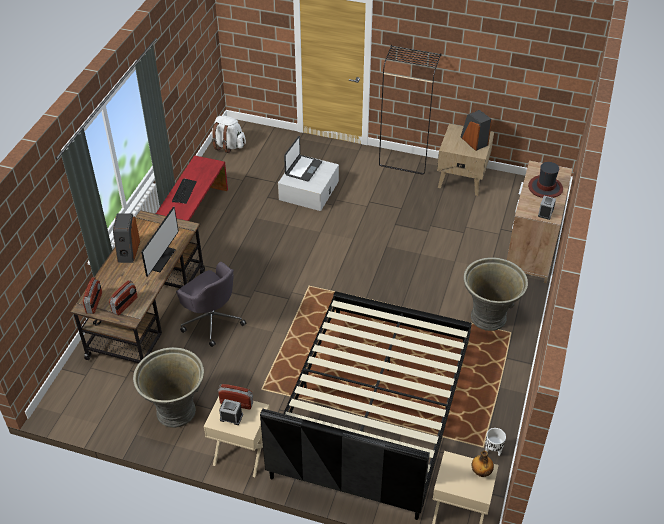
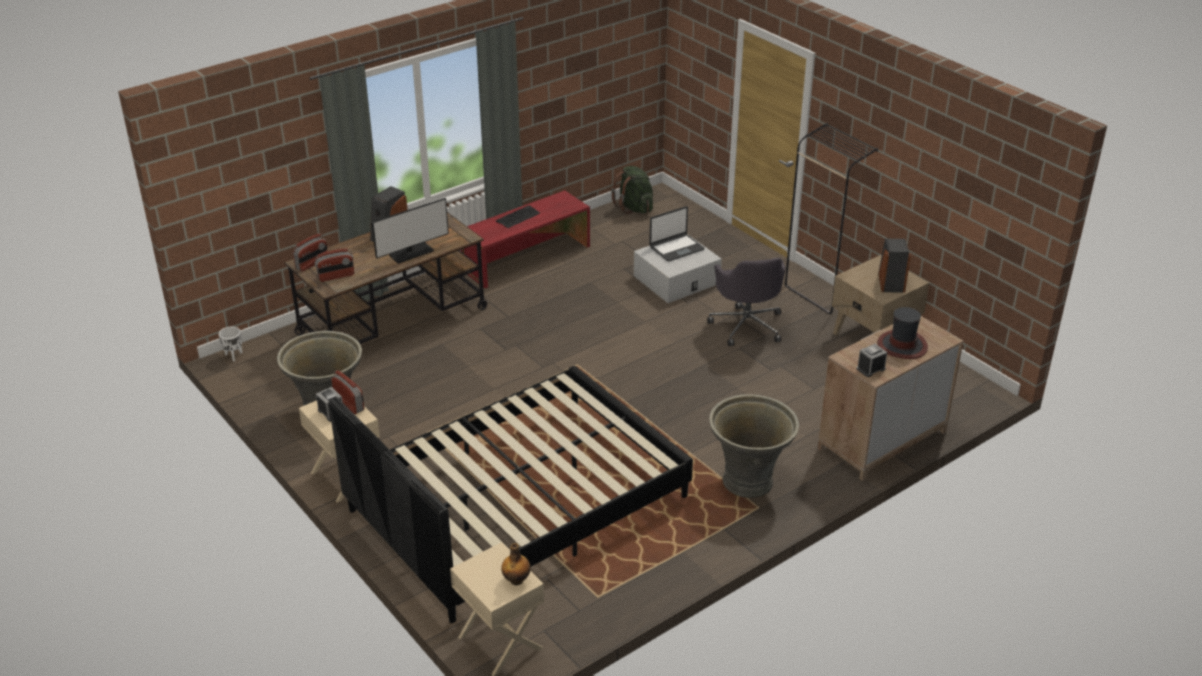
camera: 35 degrees right, 10 degrees down
grey office chair [176,262,246,347] -> grey office chair moved to [707,257,786,346]
white backpack [211,115,246,153] -> green backpack [611,166,653,214]
white planter [485,428,506,456] -> white planter moved to [219,327,243,361]

